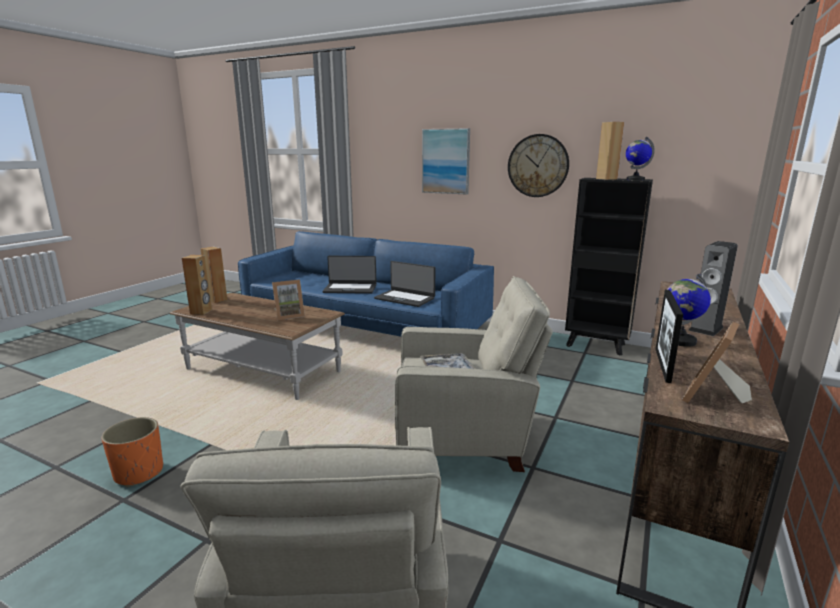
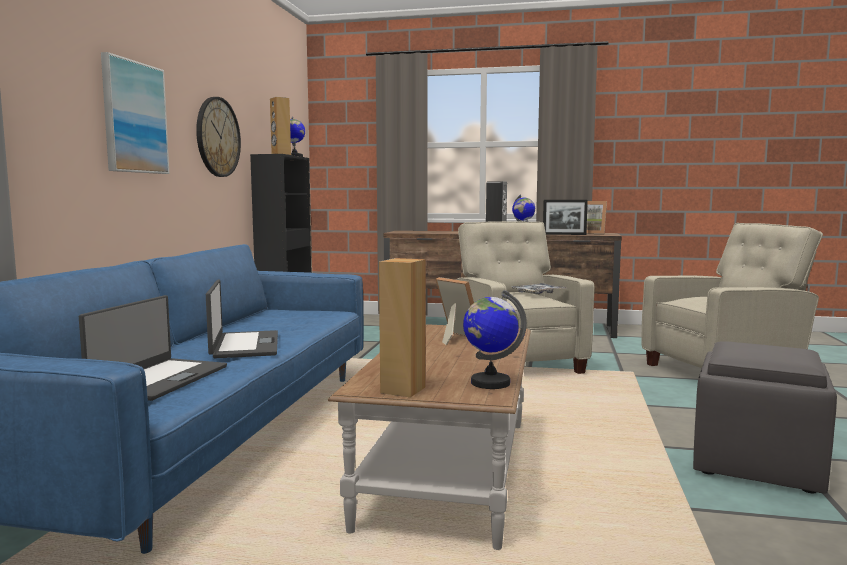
camera: 105 degrees left, 10 degrees down
orange planter [101,417,163,487] -> grey ottoman [693,341,837,494]
brown speaker [182,255,212,315] -> globe [463,290,527,389]
laptop [374,261,435,307] -> laptop moved to [79,295,227,401]

